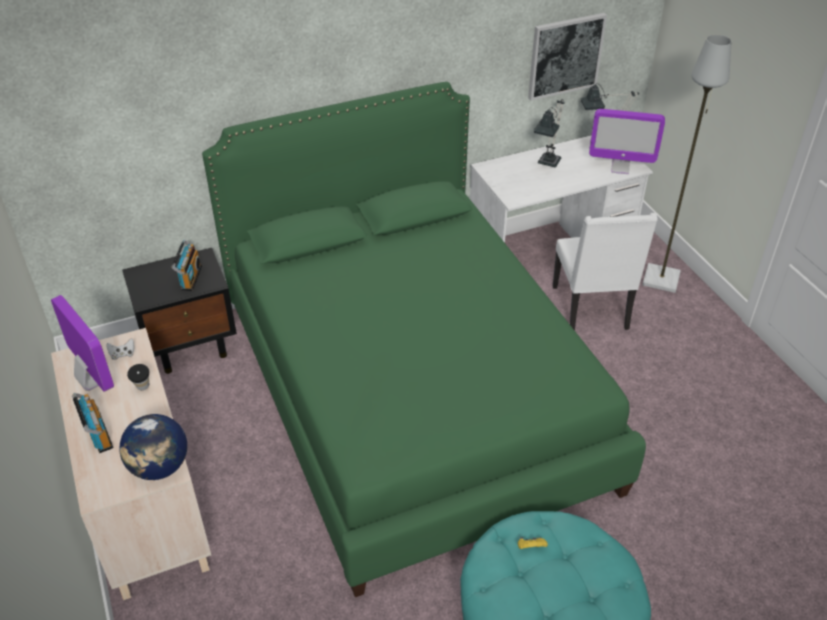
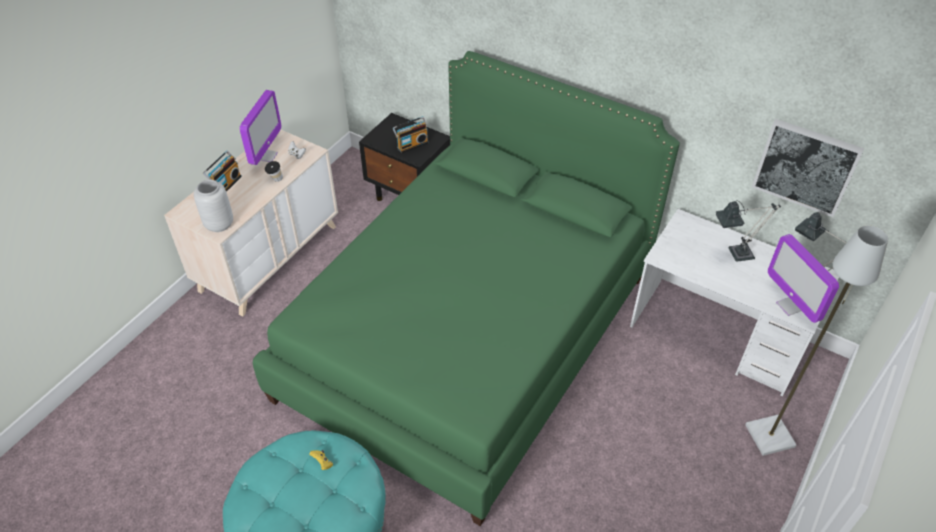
camera: 55 degrees right, 5 degrees up
globe [119,414,187,480] -> grey vase [194,180,233,232]
white chair [553,213,658,330] -> none

